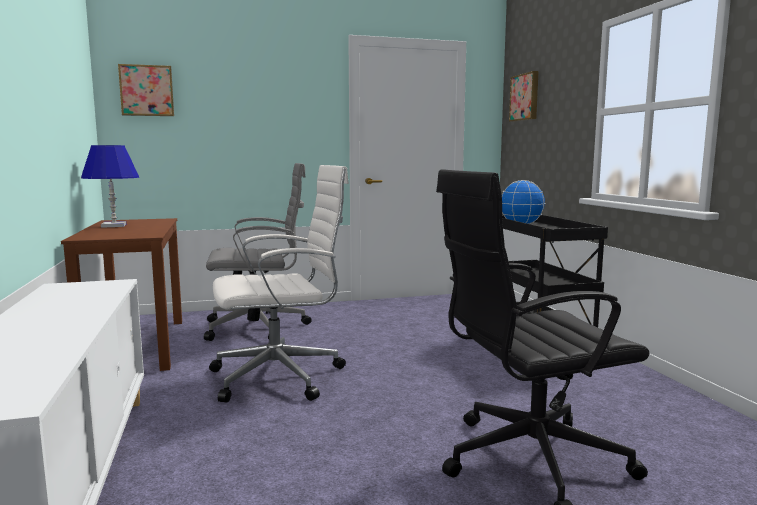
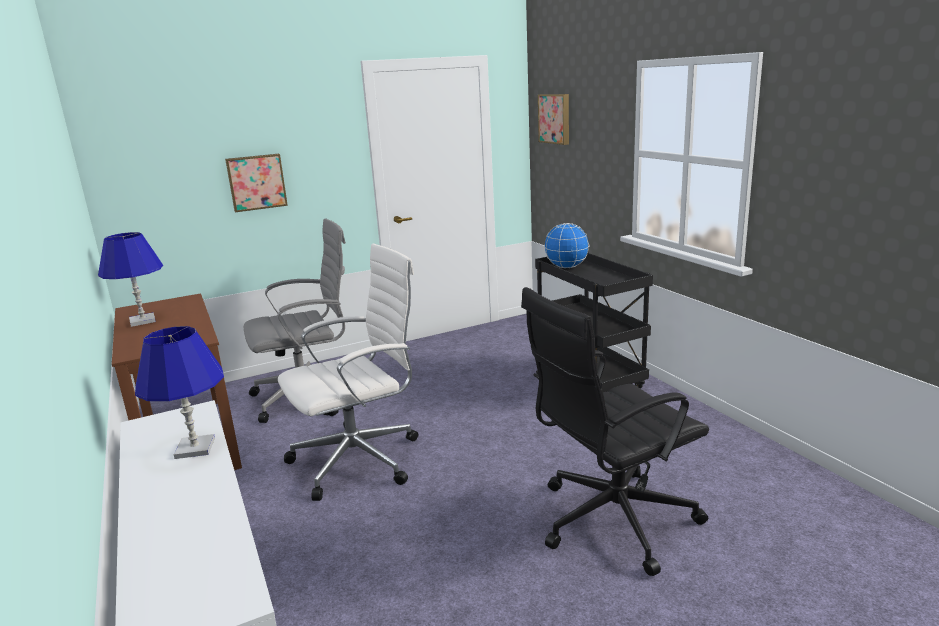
camera: 10 degrees left, 10 degrees up
picture [118,64,174,116] -> picture moved to [225,154,288,212]
none -> blue table lamp [135,326,224,459]

